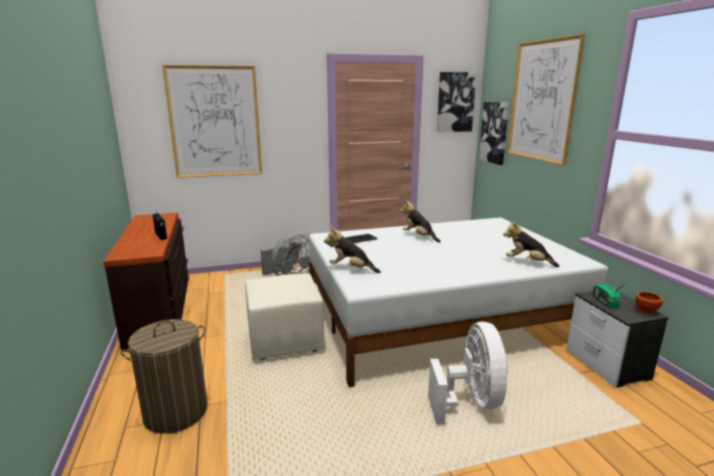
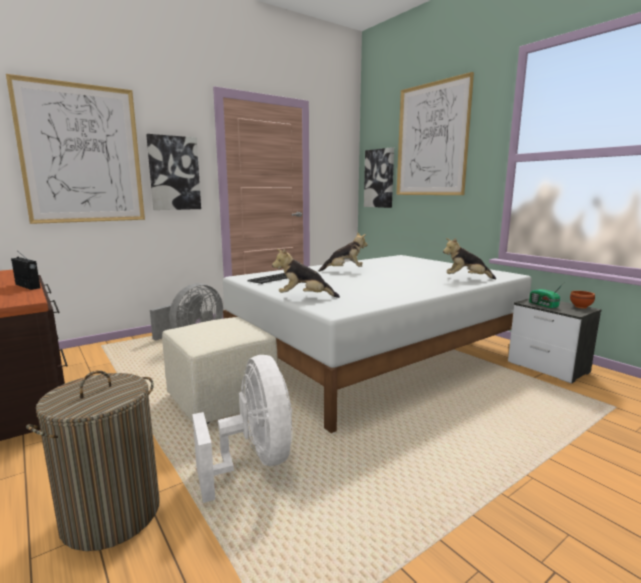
camera: 20 degrees left, 5 degrees down
plush toy [400,200,441,243] -> plush toy turned 150 degrees clockwise [319,232,368,272]
white fan [428,321,508,424] -> white fan moved to [192,355,293,503]
picture [437,72,477,132] -> picture moved to [146,134,201,210]

